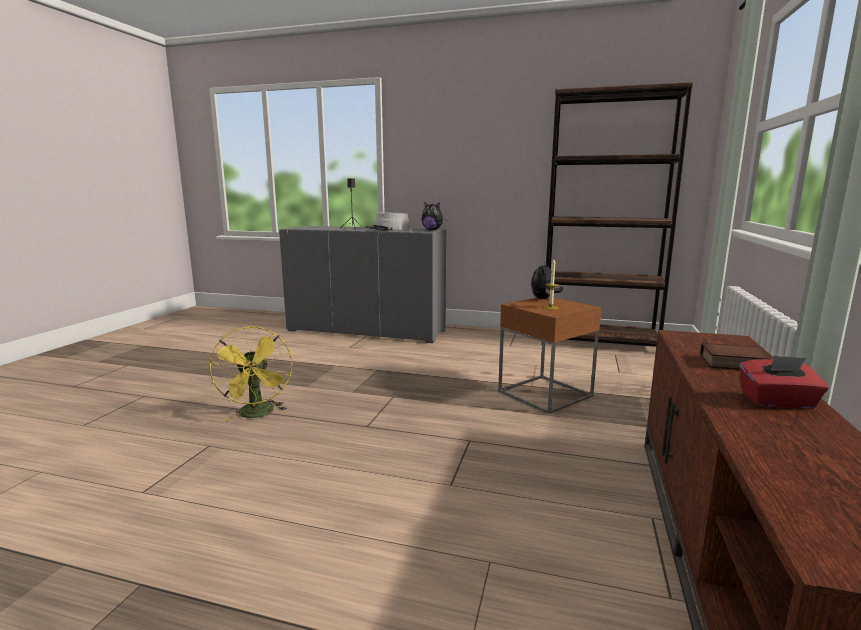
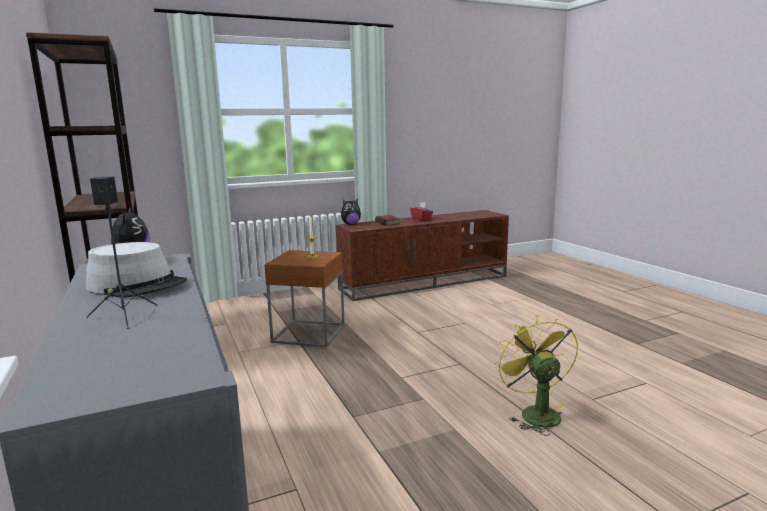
camera: 130 degrees left, 0 degrees up
yellow fan [209,326,292,421] -> yellow fan turned 45 degrees counterclockwise [494,315,578,436]
plush toy [531,262,563,299] -> plush toy moved to [341,199,361,225]

